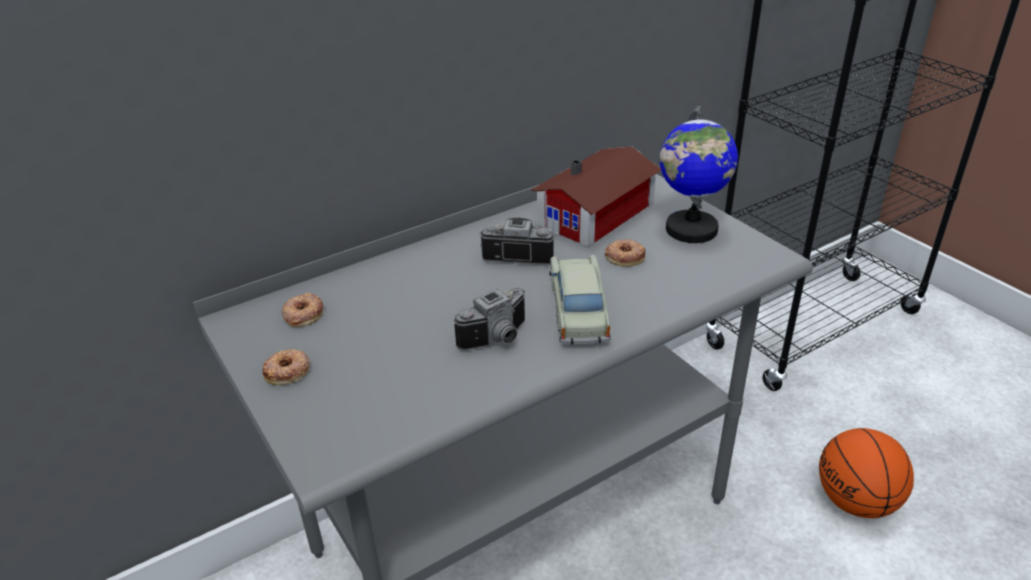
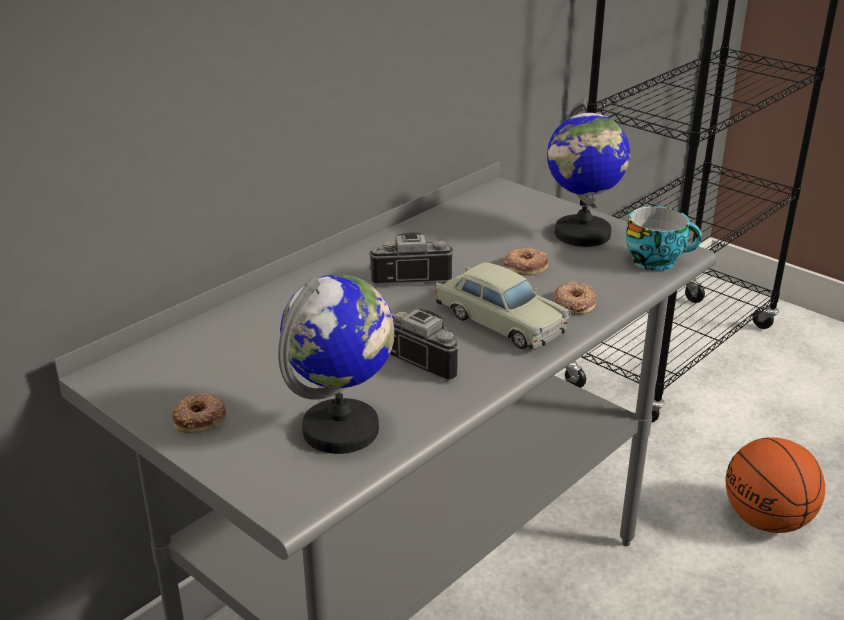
camera: 15 degrees left, 5 degrees down
donut [282,293,323,327] -> donut moved to [553,281,597,315]
camera [454,288,525,350] -> camera turned 90 degrees counterclockwise [389,309,459,382]
toy house [531,147,661,247] -> none
beige toy car [549,255,611,344] -> beige toy car turned 150 degrees clockwise [435,262,571,349]
none -> globe [278,274,395,454]
none -> cup [626,206,702,271]

